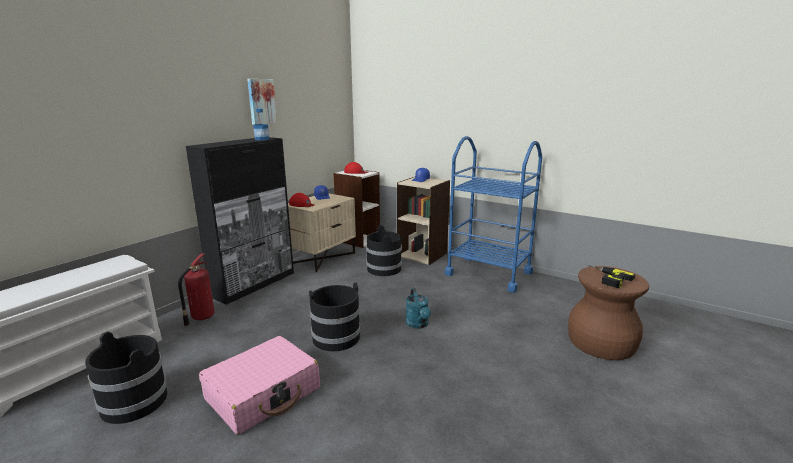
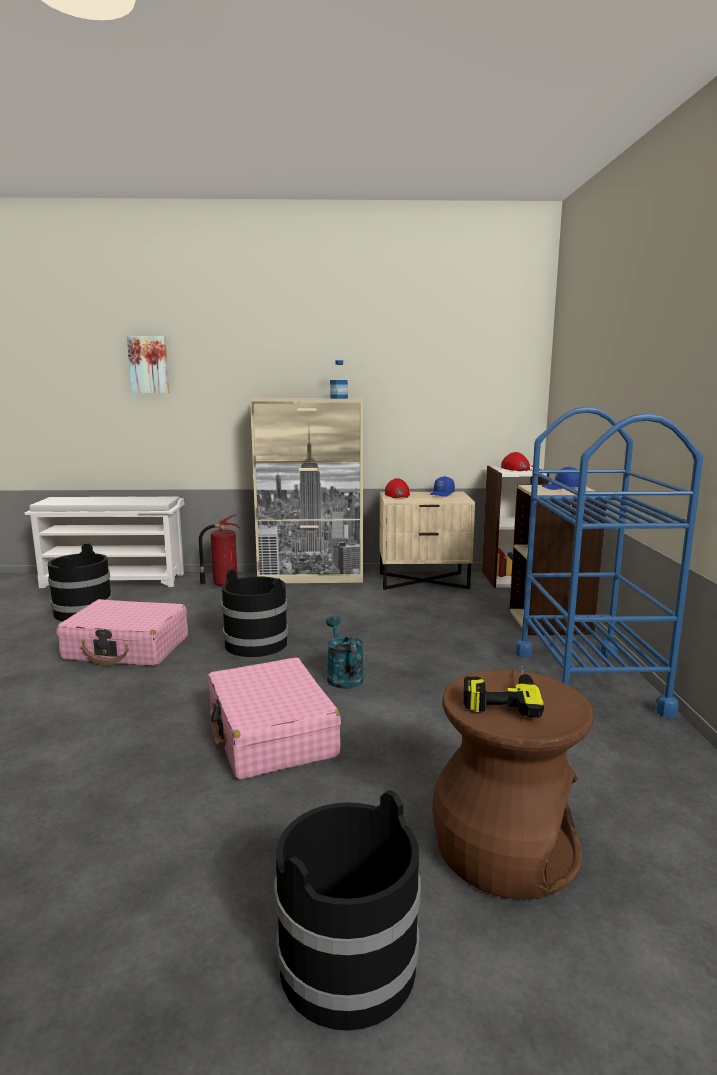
camera: 55 degrees right, 5 degrees down
black cabinet [186,137,294,305] -> beige cabinet [250,398,363,583]
picture [247,79,277,125] -> picture moved to [127,336,169,393]
black bucket [366,225,402,276] -> black bucket moved to [274,790,421,1031]
turquoise watering can [405,288,431,329] -> turquoise watering can turned 120 degrees clockwise [326,615,364,689]
none -> pink suitcase [208,657,341,780]

